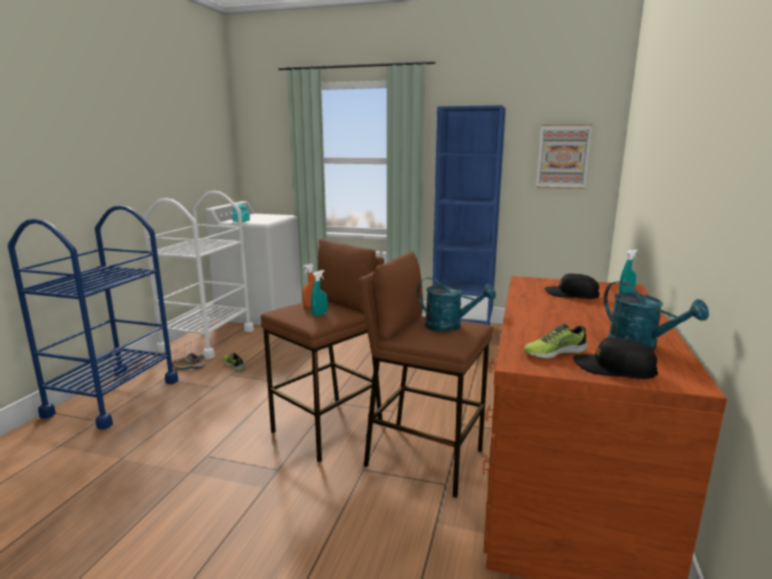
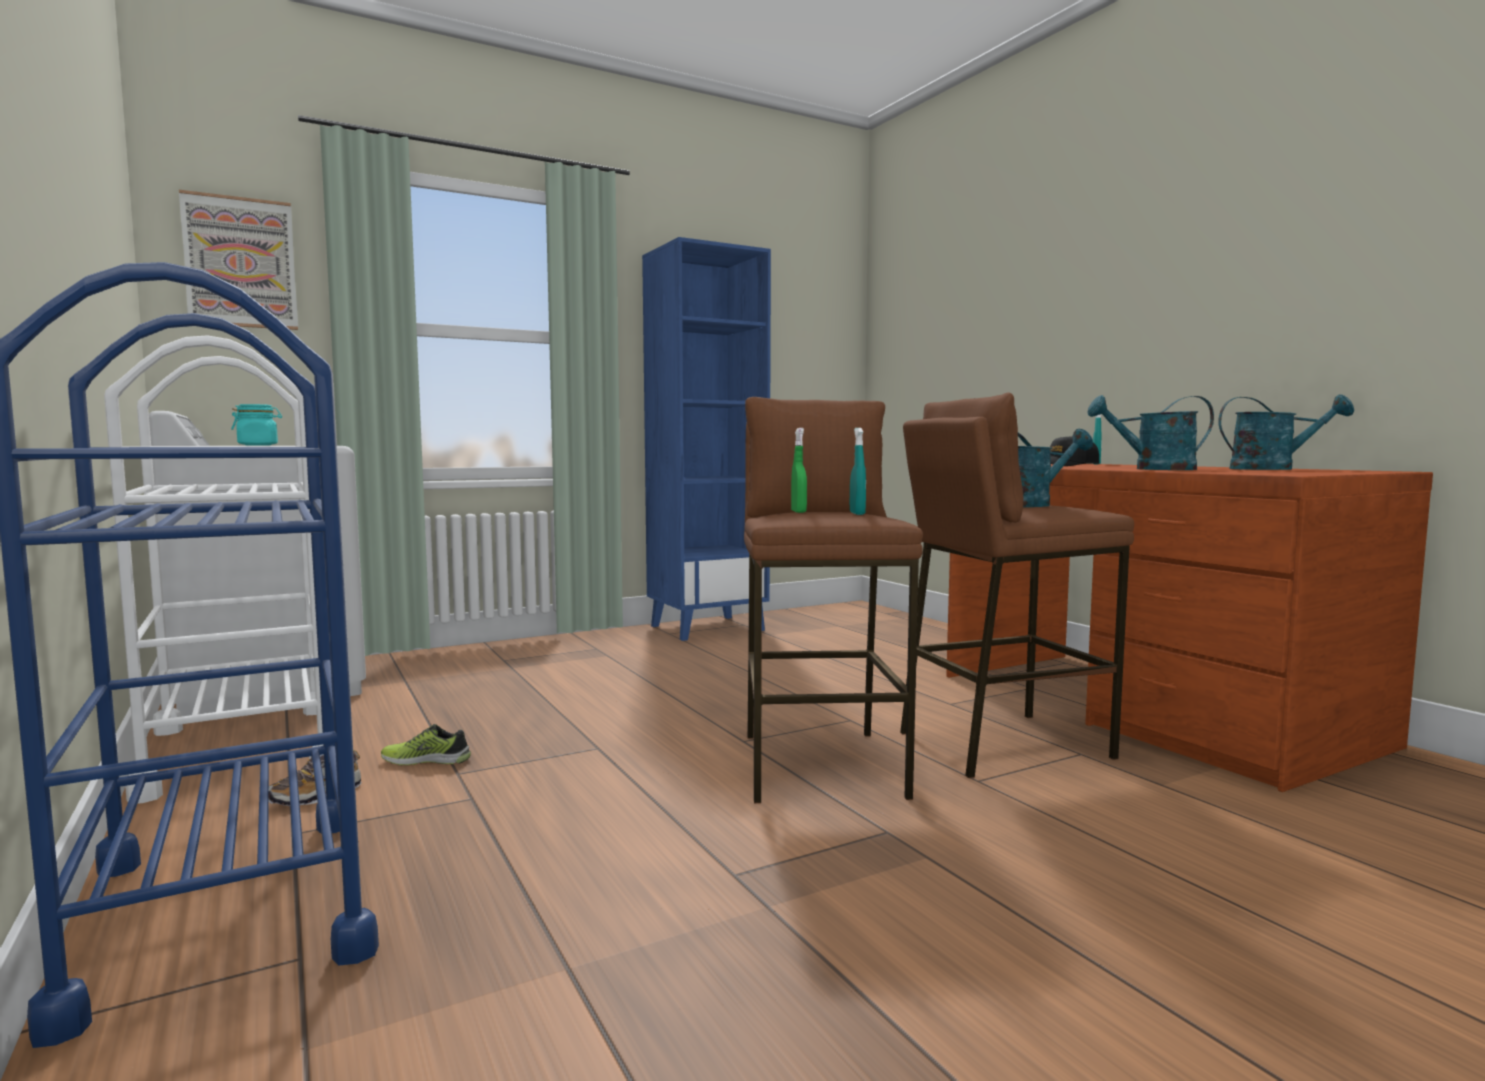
camera: 45 degrees left, 10 degrees down
orange spray bottle [302,264,316,307] -> green spray bottle [791,428,807,513]
shoe [524,323,587,359] -> none
picture [536,124,592,189] -> picture moved to [179,190,298,330]
black cap [573,337,658,379] -> none
none -> turquoise watering can [1088,395,1214,470]

